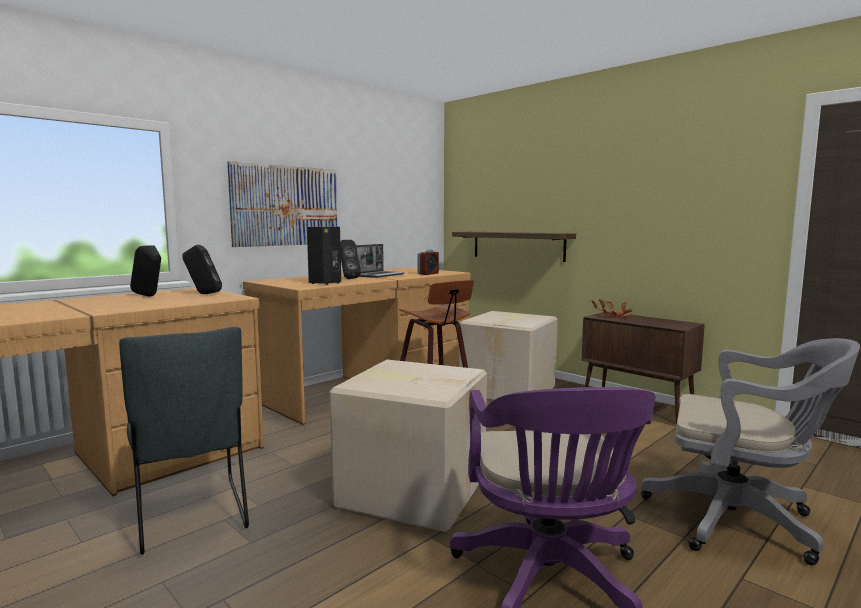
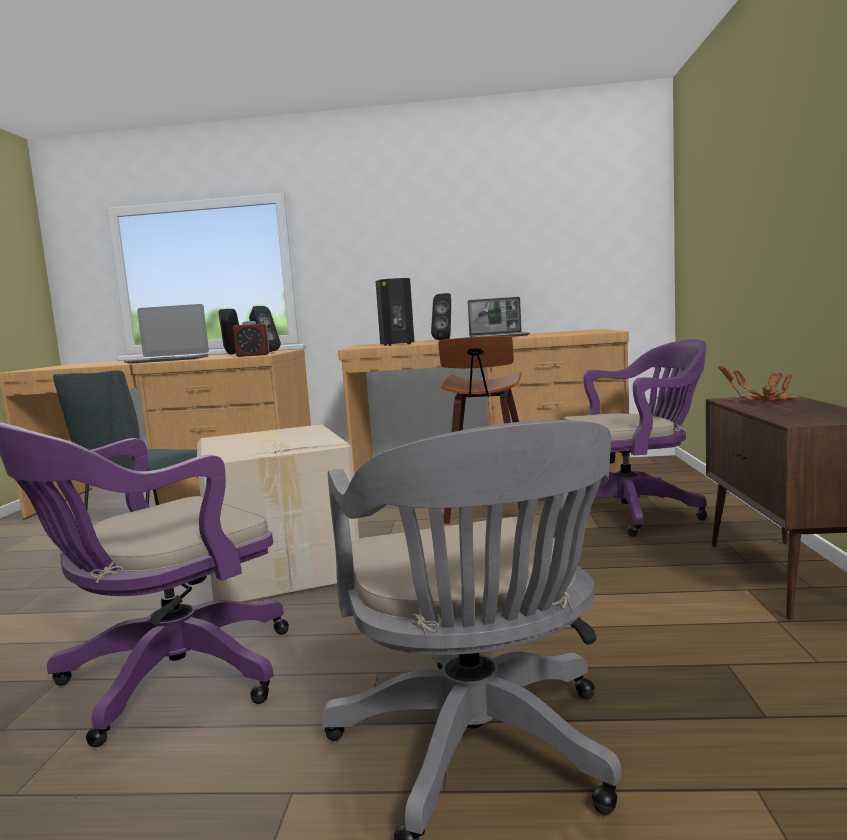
camera: 50 degrees right, 0 degrees up
picture [227,161,337,247] -> none
alarm clock [418,250,439,275] -> alarm clock moved to [233,321,270,357]
shelf [452,232,576,262] -> none
cardboard box [459,311,558,401] -> purple office chair [564,339,707,537]
none -> laptop [124,304,209,364]

